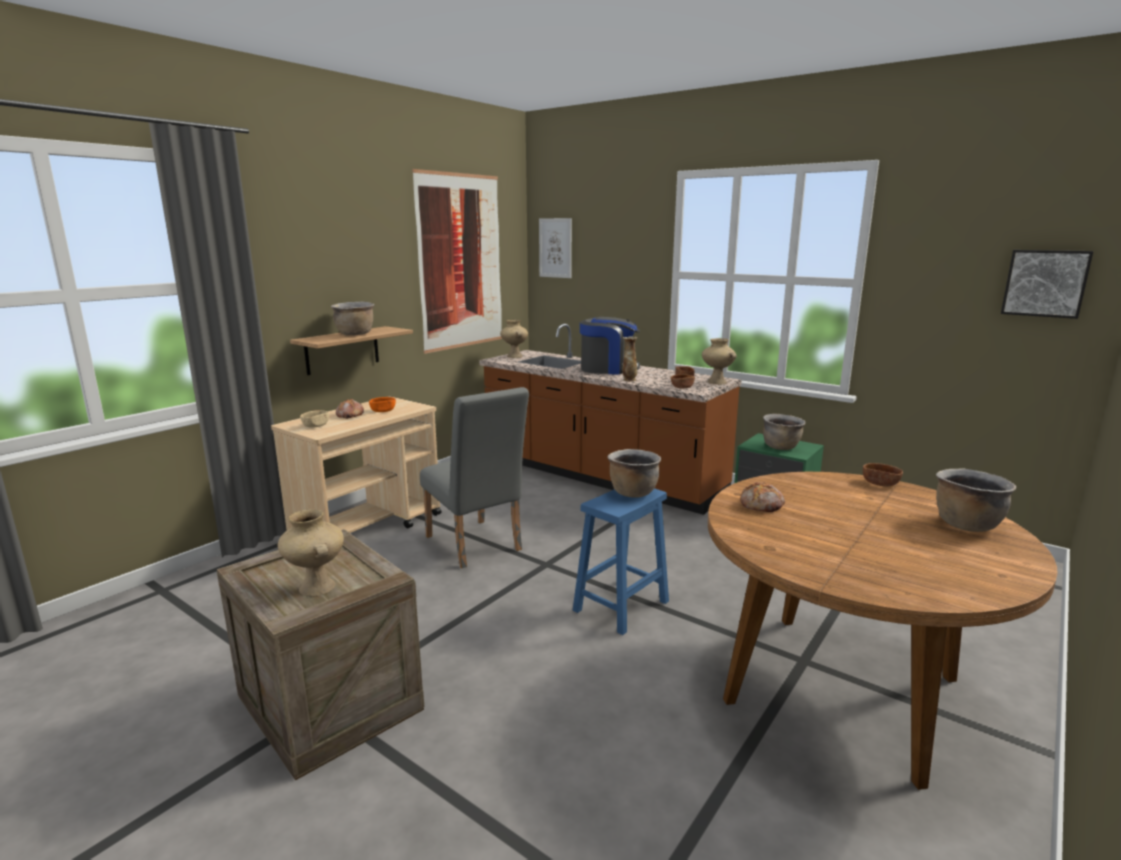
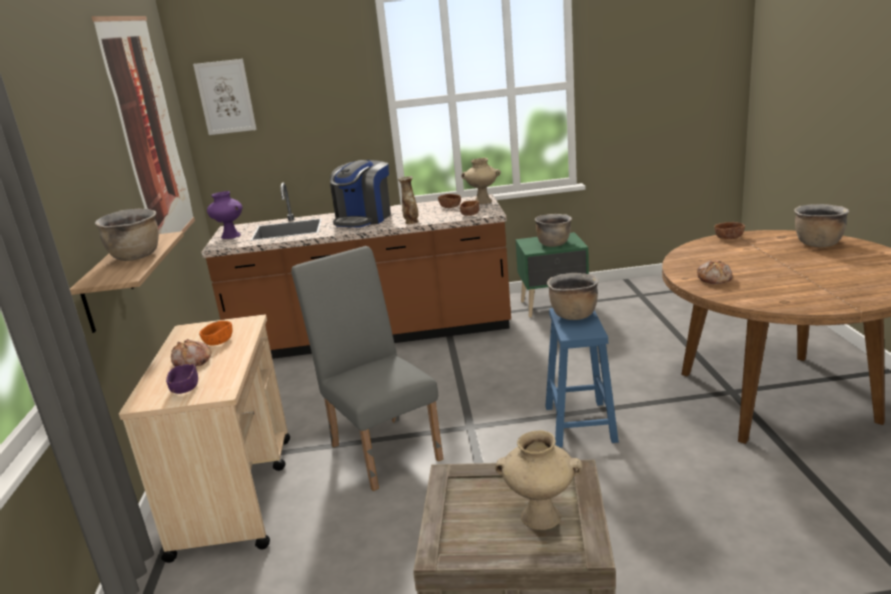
camera: 40 degrees left, 5 degrees up
beige bowl [300,410,329,428] -> purple bowl [166,364,198,394]
grey chair [420,387,529,568] -> grey chair turned 135 degrees counterclockwise [291,246,444,491]
beige vase [500,320,528,358] -> purple vase [207,191,242,239]
coffee machine [580,317,640,375] -> coffee machine turned 150 degrees clockwise [330,160,391,227]
picture [1001,250,1093,319] -> none

